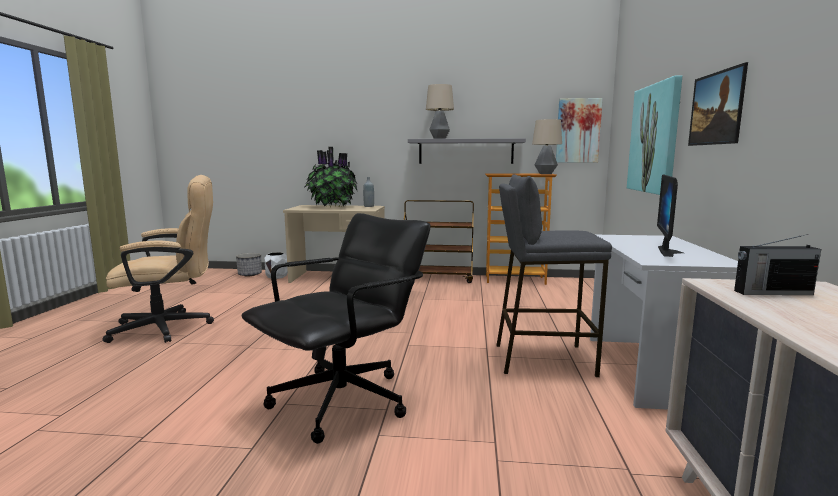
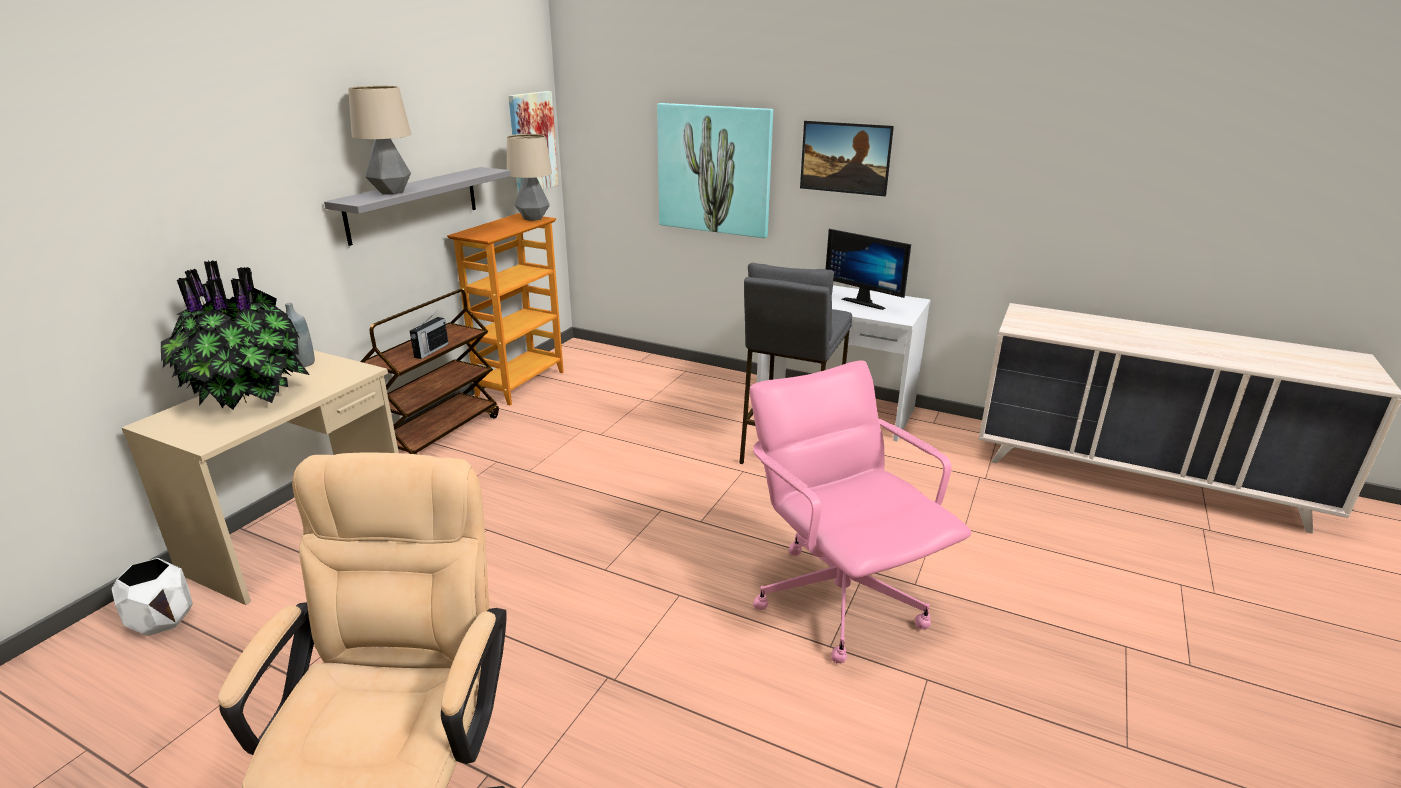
camera: 70 degrees left, 15 degrees up
planter [236,253,262,276] -> none
black office chair [242,213,431,444] -> pink office chair [750,360,972,663]
radio [734,234,821,295] -> radio moved to [410,313,449,359]

